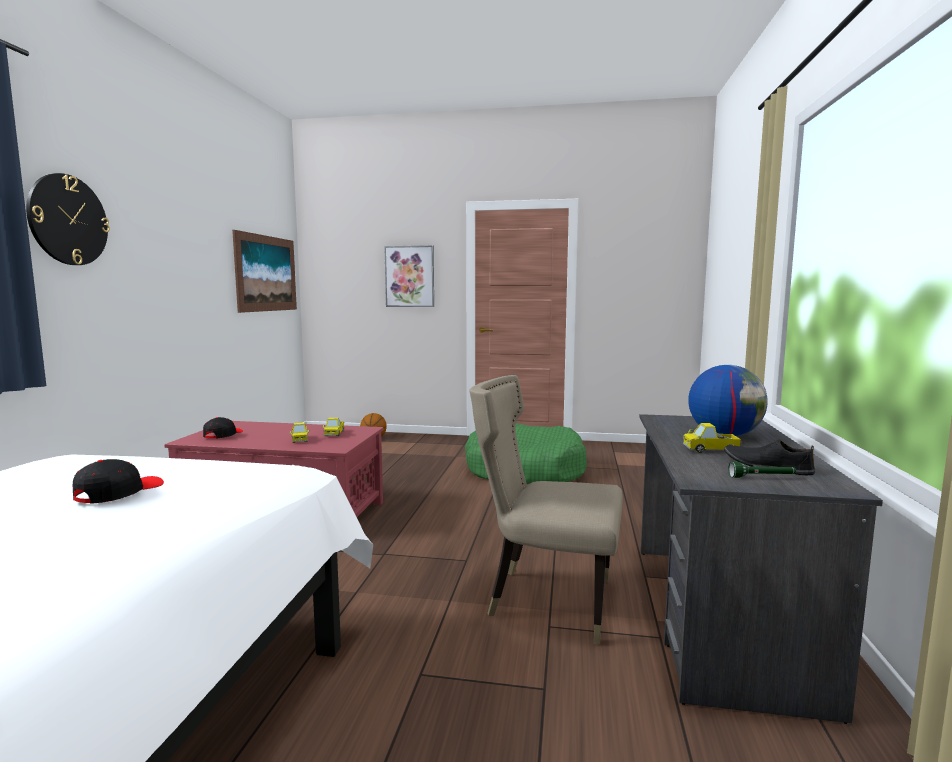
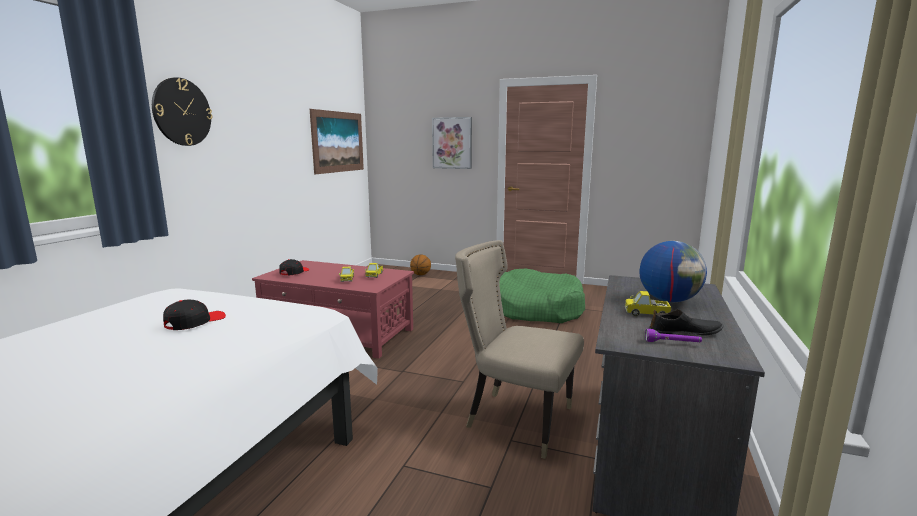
camera: 10 degrees right, 5 degrees up
black shoe [724,439,815,475] -> black shoe turned 135 degrees clockwise [649,309,724,335]
green flashlight [728,462,796,478] -> purple flashlight [645,329,702,342]

